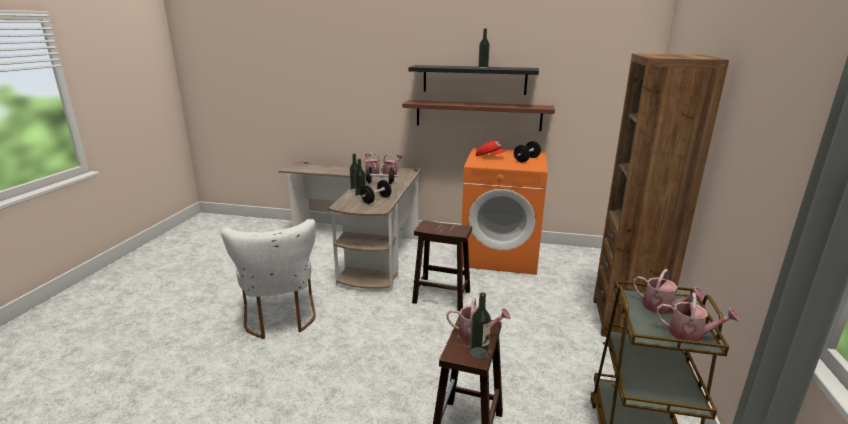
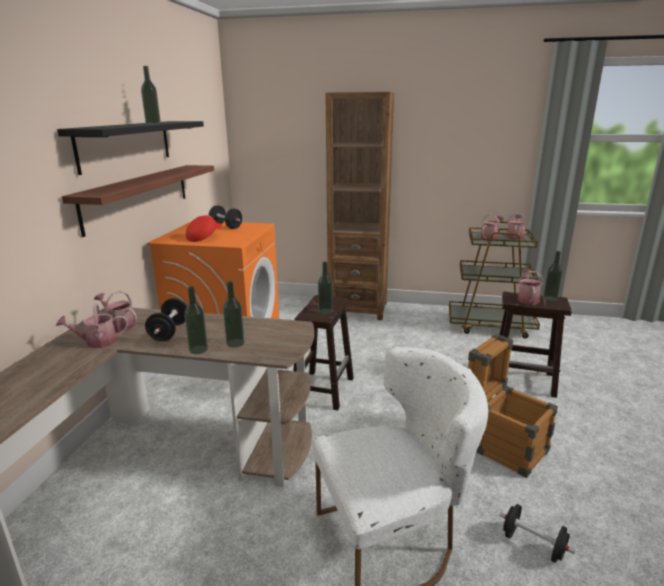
camera: 90 degrees left, 0 degrees up
black dumbbell [360,180,391,204] -> black dumbbell moved to [499,504,575,563]
none -> bottle [318,261,333,314]
none -> crate [468,334,558,478]

